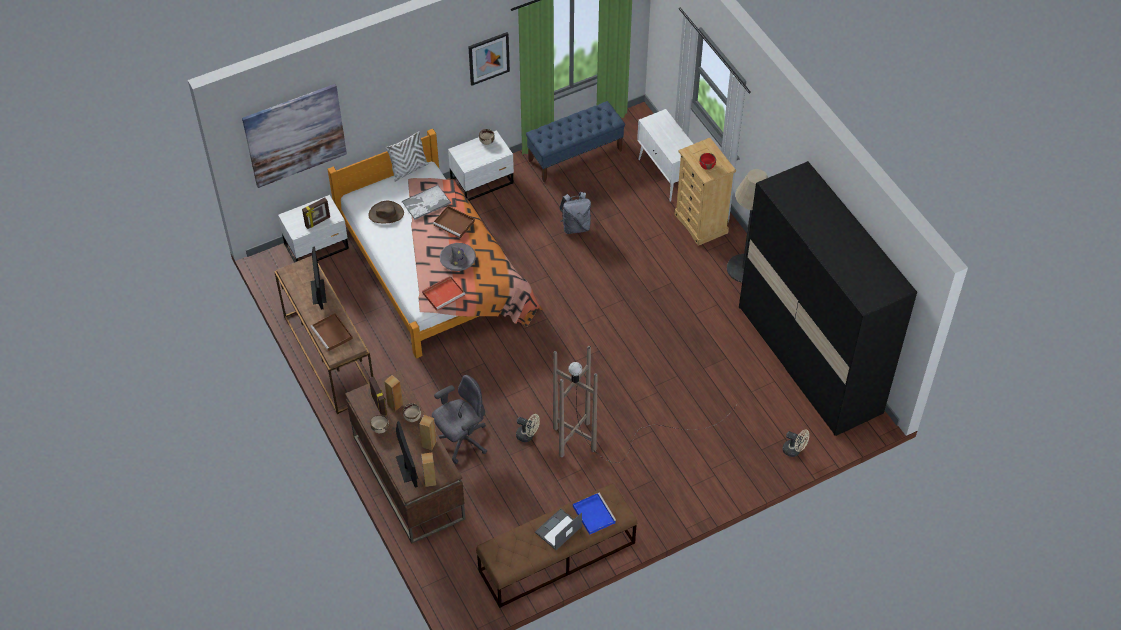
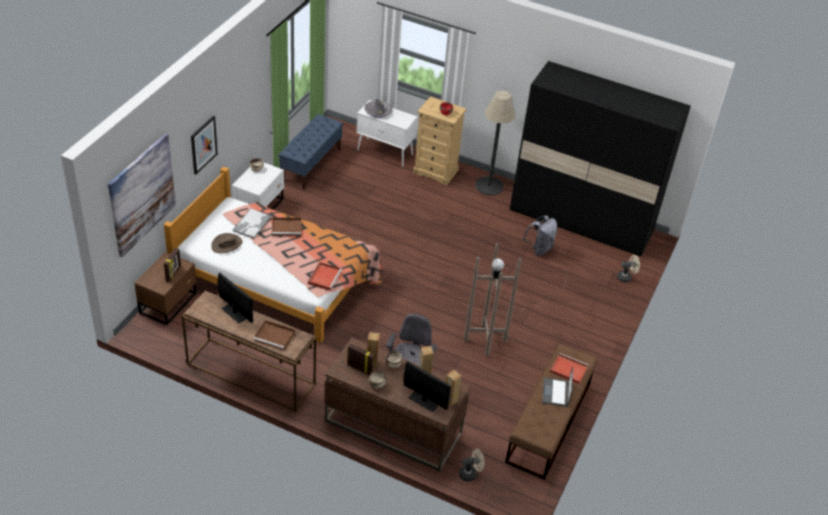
camera: 40 degrees left, 10 degrees down
white nightstand [278,195,349,263] -> brown nightstand [134,252,196,325]
white pillow [386,131,429,182] -> none
grey hat [440,243,476,271] -> grey hat moved to [364,99,392,118]
picture [468,32,510,85] -> picture moved to [191,116,218,175]
beige fan [516,414,540,442] -> beige fan moved to [459,449,484,481]
grey backpack [559,192,591,234] -> grey backpack moved to [523,215,557,256]
blue tray [573,493,617,535] -> red tray [550,353,589,384]

